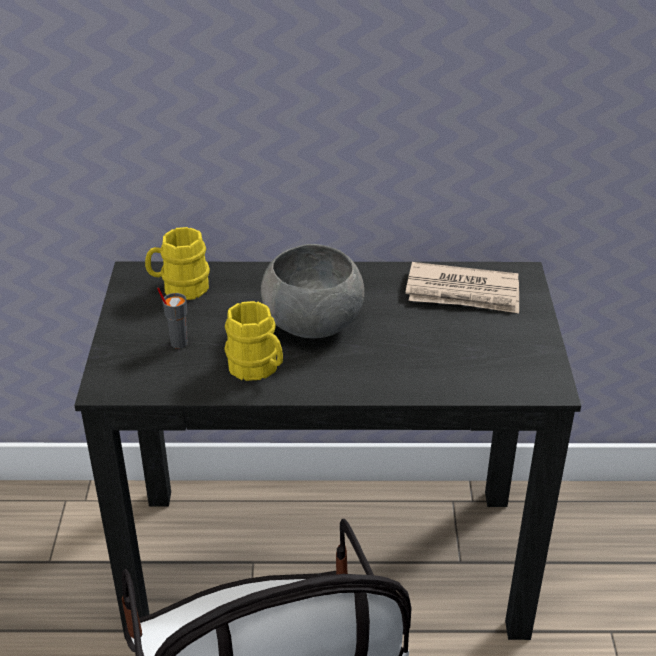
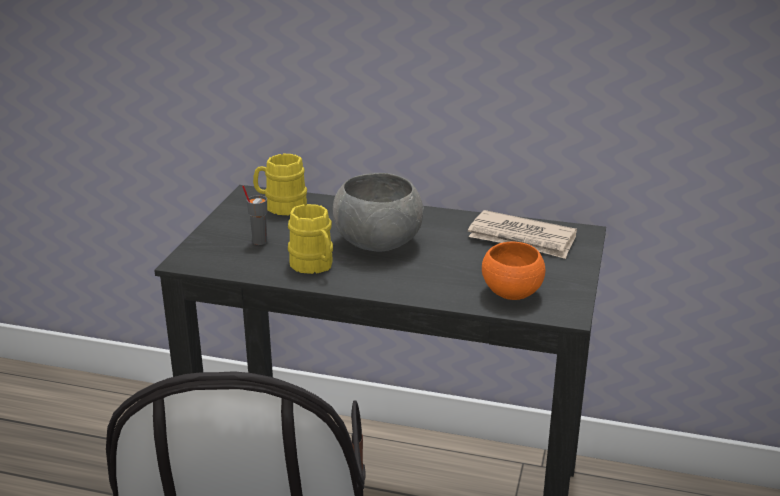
camera: 15 degrees right, 10 degrees down
none -> orange bowl [482,241,545,300]

